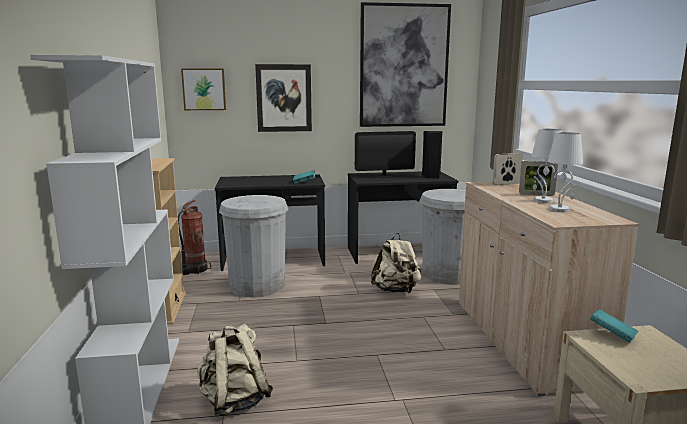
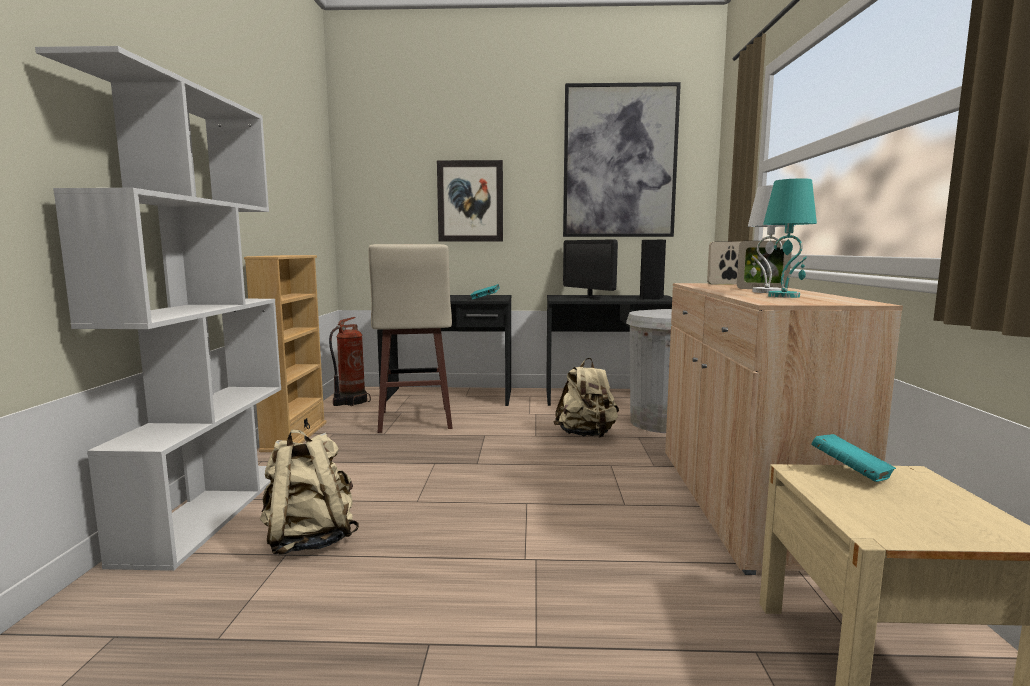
camera: 10 degrees right, 5 degrees down
picture [181,68,226,110] -> none
white trash can [219,195,288,298] -> beige stool [368,244,453,433]
monitor [355,131,416,178] -> monitor turned 60 degrees clockwise [563,240,618,298]
white table lamp [547,132,583,212] -> turquoise table lamp [763,178,817,298]

